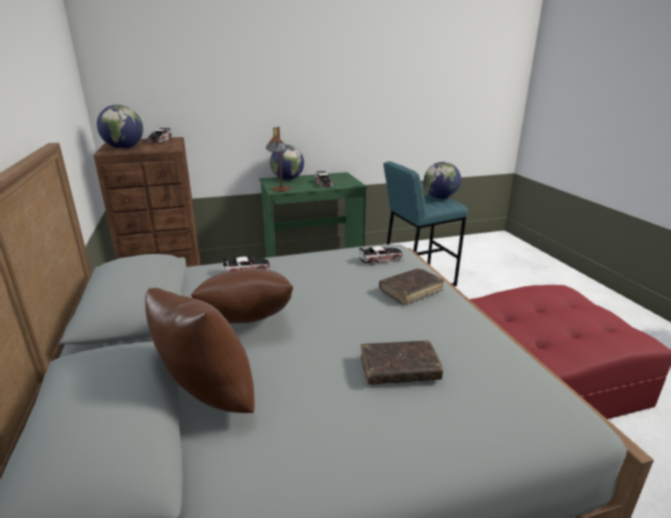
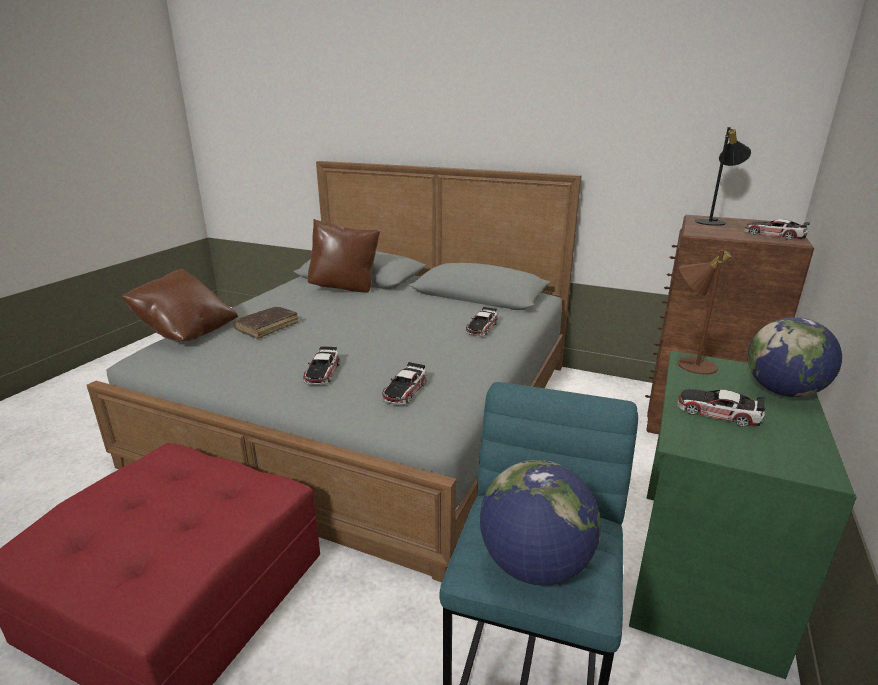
camera: 130 degrees right, 0 degrees up
globe [97,105,143,149] -> black table lamp [695,127,751,226]
brown pillow [191,269,293,323] -> brown pillow moved to [122,269,238,342]
brown book [379,268,444,305] -> toy car [303,346,340,385]

